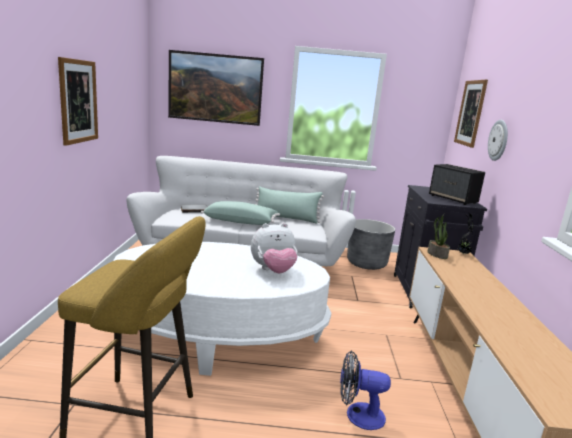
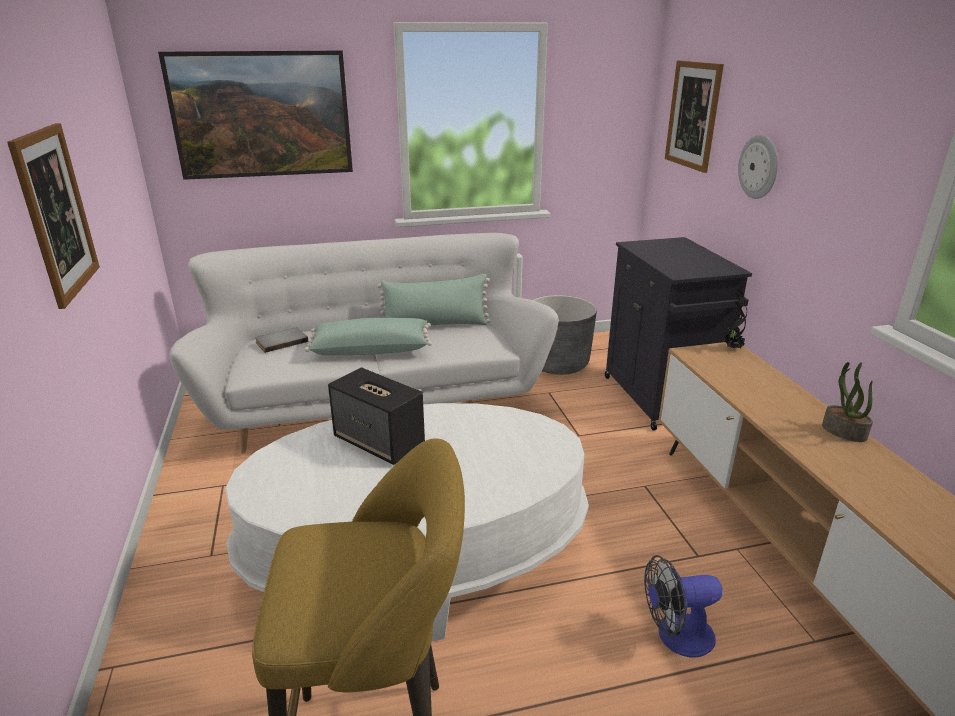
camera: 15 degrees left, 10 degrees up
plush toy [251,223,297,274] -> none
potted plant [427,214,450,259] -> potted plant moved to [822,362,873,442]
speaker [429,164,485,205] -> speaker moved to [328,367,425,465]

